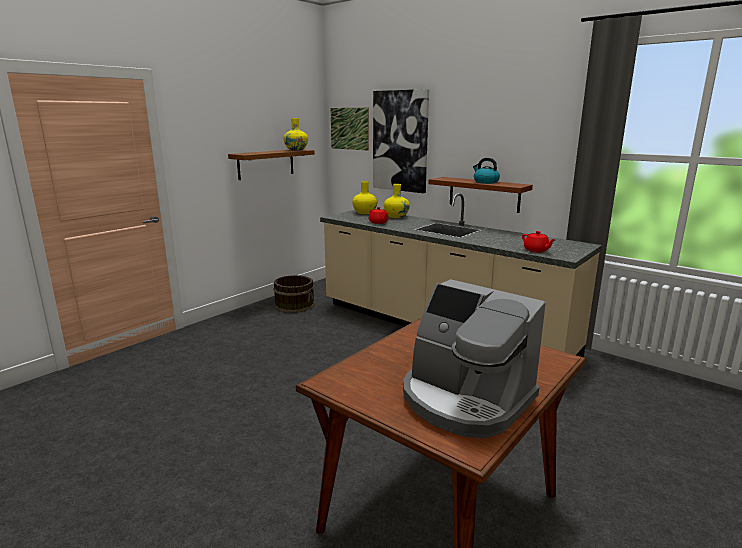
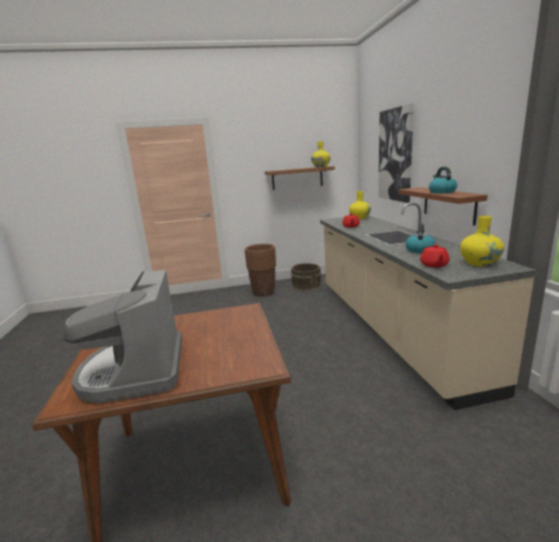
camera: 40 degrees right, 0 degrees up
picture [330,108,369,151] -> none
yellow vase [384,184,410,218] -> yellow vase moved to [460,216,504,267]
none -> brown planter [245,244,276,297]
none -> kettle [405,224,436,253]

